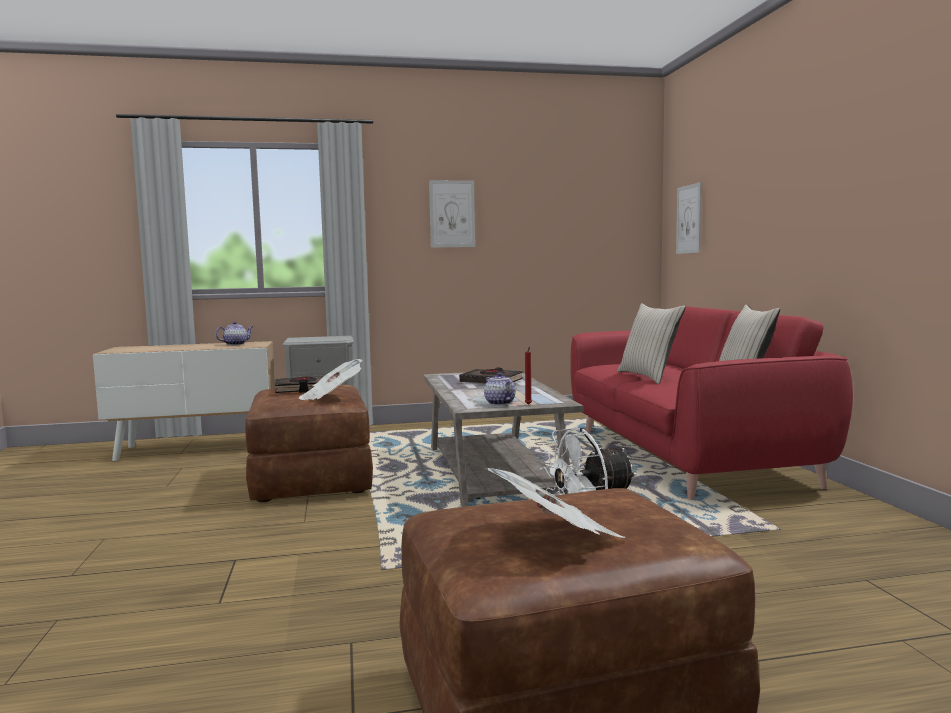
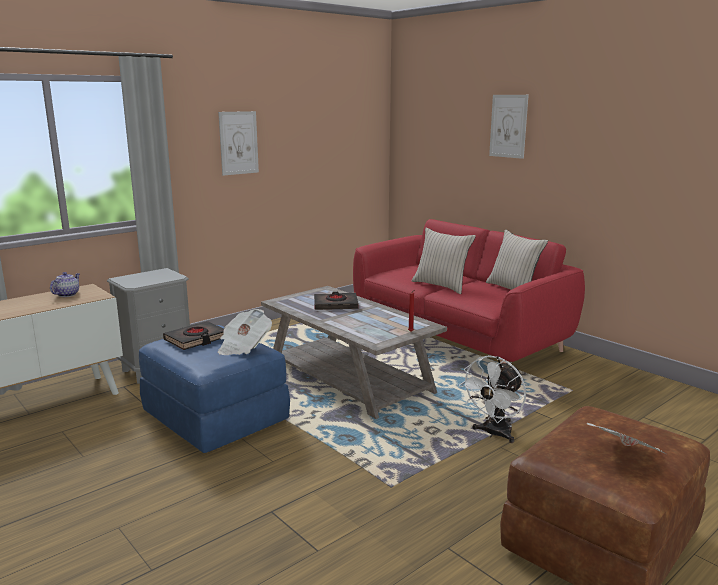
camera: 30 degrees left, 10 degrees up
brown ottoman [245,385,373,502] -> blue ottoman [139,325,290,453]
teapot [484,372,516,405] -> none
picture [676,182,702,254] -> picture moved to [489,95,529,159]

